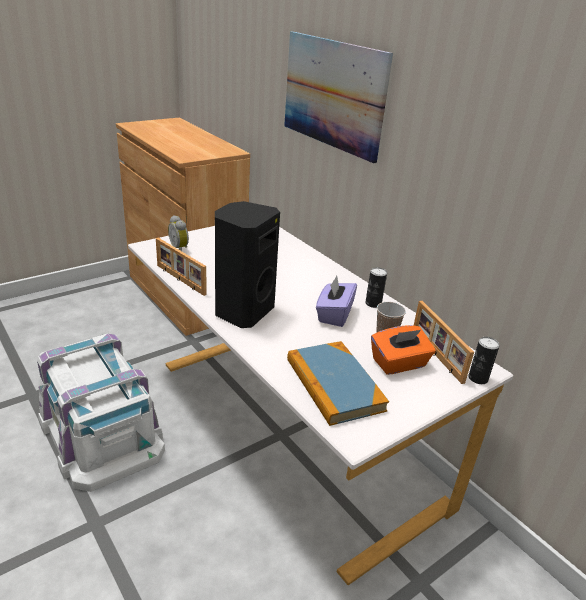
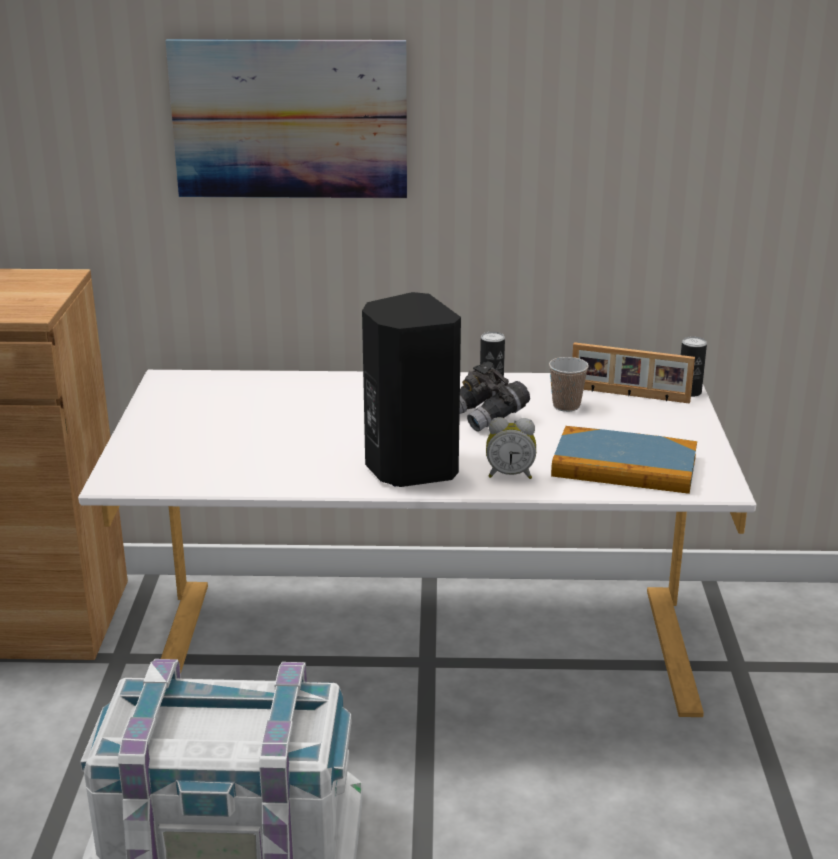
camera: 50 degrees left, 5 degrees down
picture frame [156,238,207,296] -> none
alarm clock [168,215,189,251] -> alarm clock moved to [486,417,536,479]
purple tissue box [316,276,357,327] -> grey binoculars [460,362,530,432]
orange tissue box [371,325,436,375] -> none

